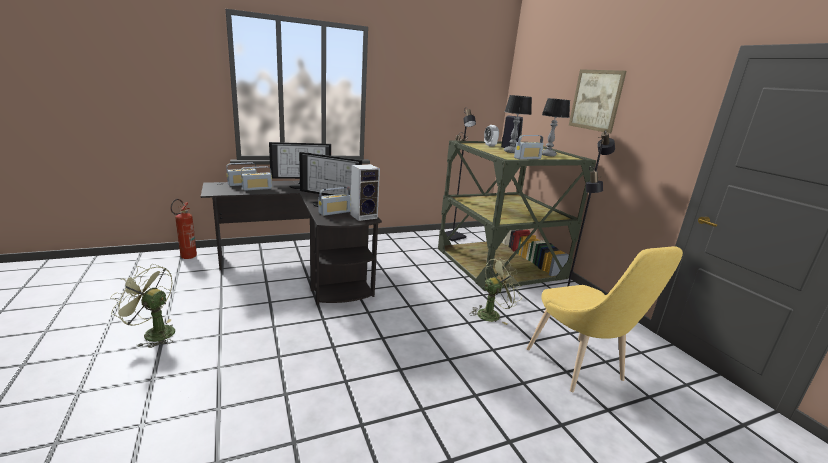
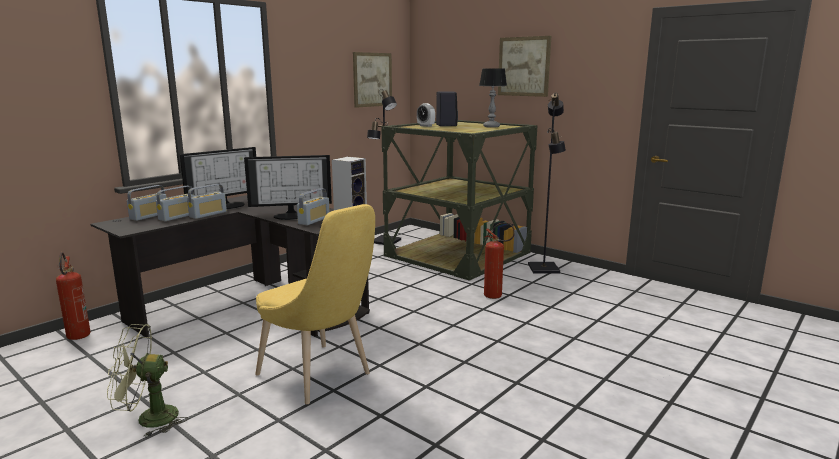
camera: 25 degrees left, 5 degrees down
green fan [470,258,522,325] -> fire extinguisher [484,222,515,299]
table lamp [504,95,532,153] -> none
radio [514,135,544,160] -> radio moved to [187,184,227,219]
yellow chair [526,246,683,392] -> yellow chair moved to [255,204,375,404]
none -> picture [353,52,392,108]

